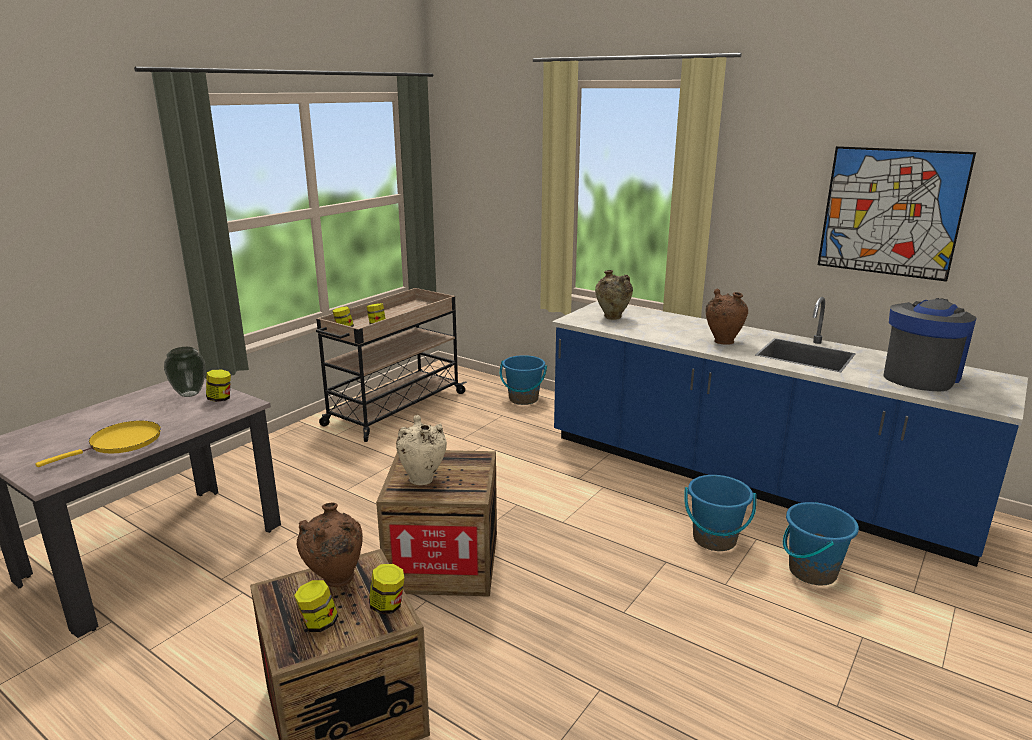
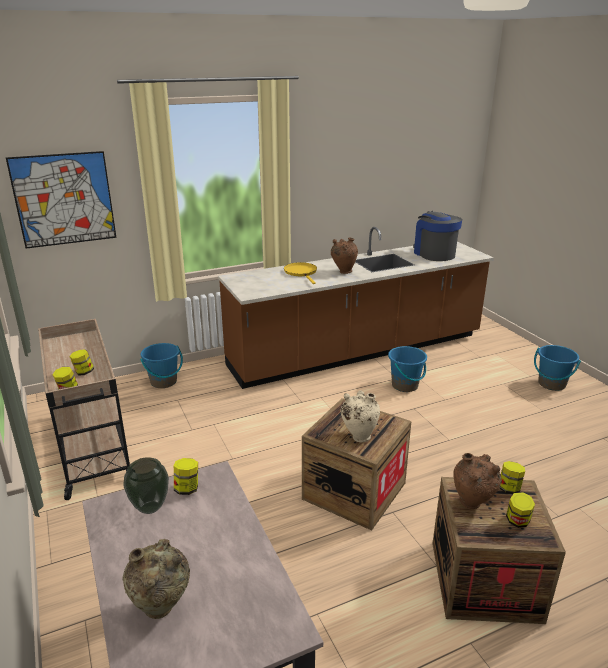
camera: 60 degrees left, 5 degrees up
yellow frying pan [35,421,161,467] -> yellow frying pan moved to [284,262,317,284]
blue counter [552,297,1028,567] -> brown counter [218,227,494,389]
beige vase [595,270,633,320] -> beige vase moved to [122,539,190,619]
blue bucket [783,502,859,586] -> blue bucket moved to [534,345,581,391]
picture [818,146,976,282] -> picture moved to [6,151,117,249]

